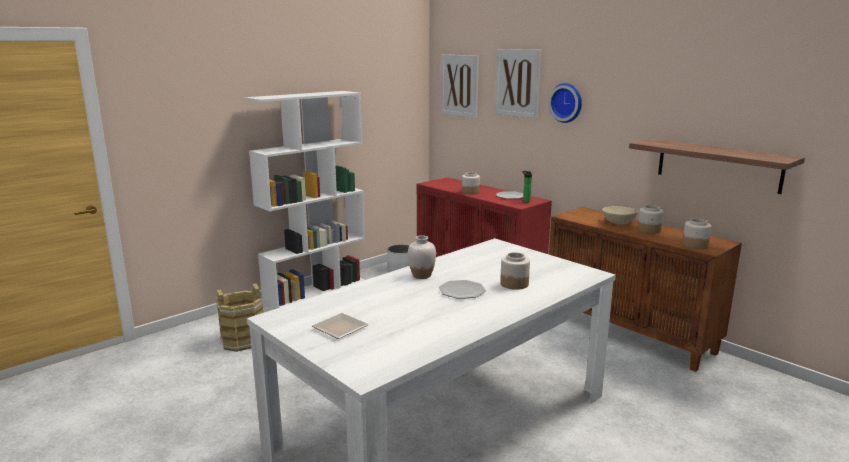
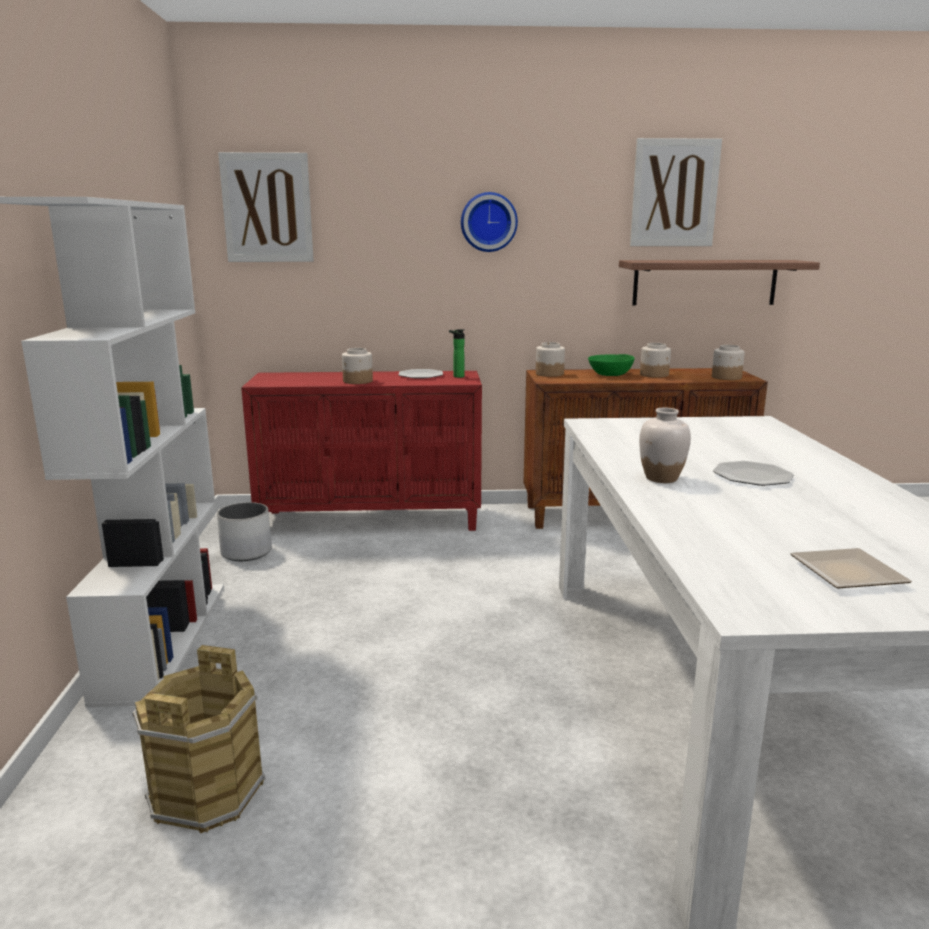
camera: 50 degrees left, 0 degrees up
picture [494,49,541,119] -> picture moved to [630,138,722,246]
jar [500,252,530,290] -> jar moved to [536,342,565,377]
beige bowl [602,206,638,225] -> green bowl [588,354,635,376]

